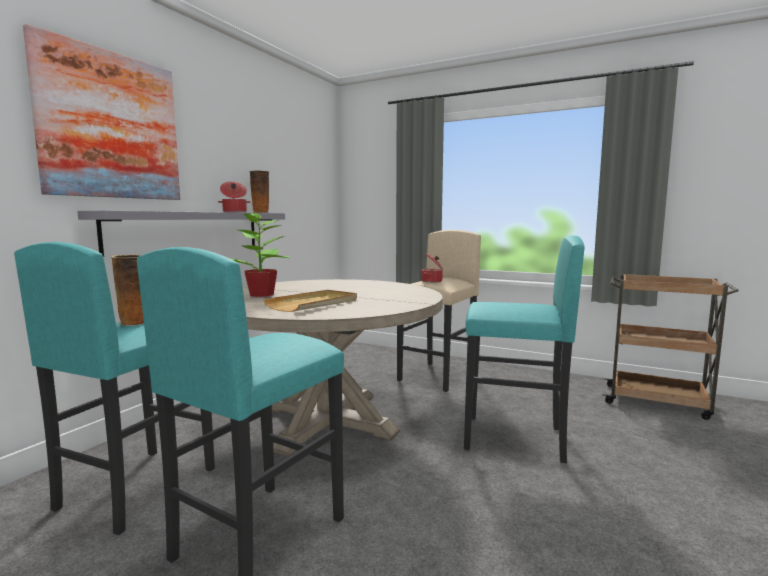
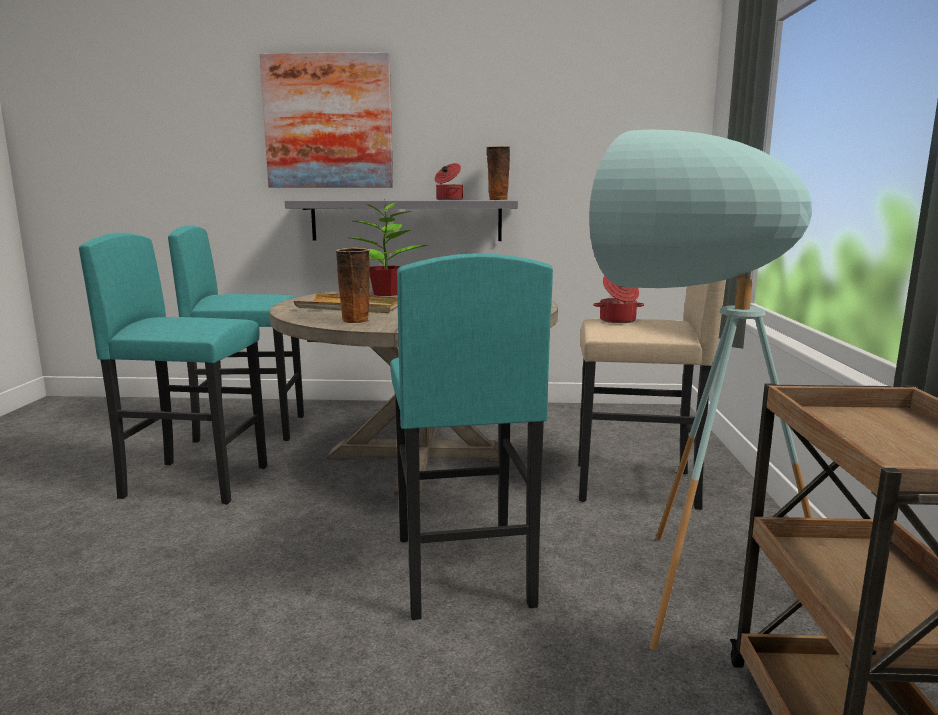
camera: 65 degrees right, 5 degrees up
vase [111,255,144,326] -> vase moved to [336,248,370,324]
none -> turquoise floor lamp [589,130,812,650]

